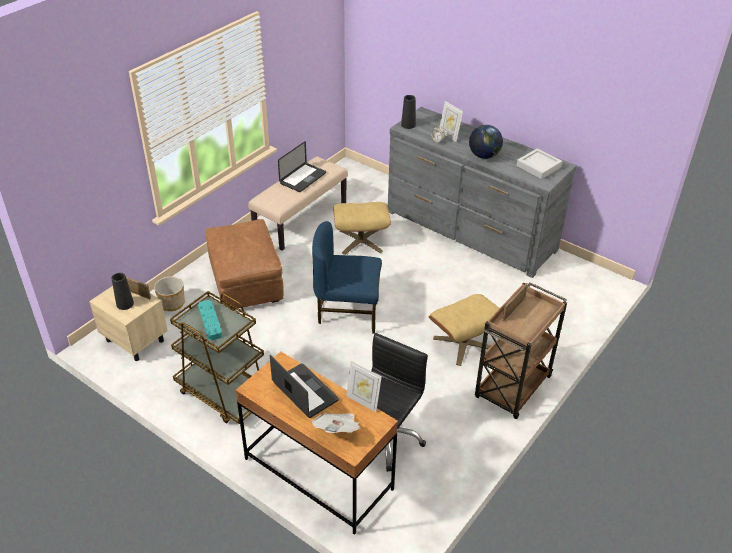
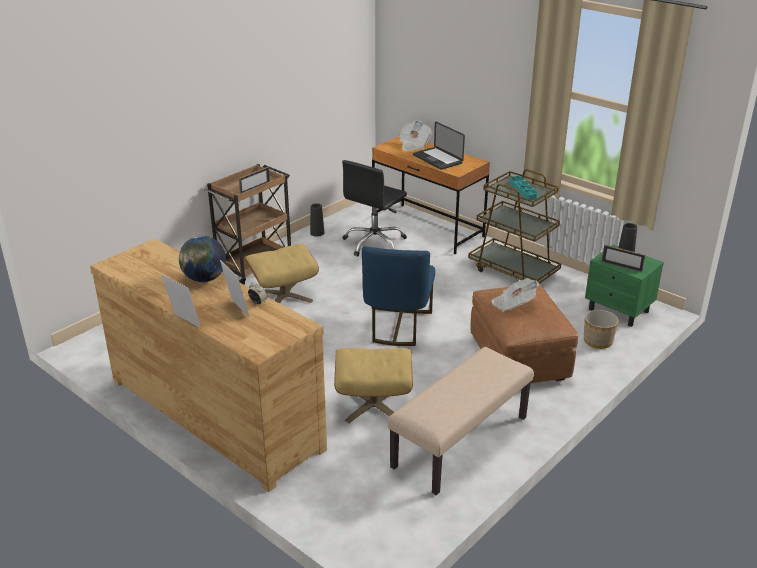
camera: 175 degrees left, 10 degrees down
beige nightstand [89,286,168,361] -> green nightstand [585,245,664,327]
laptop [278,141,326,192] -> none
blue chair [312,221,382,334] -> blue chair turned 90 degrees clockwise [362,246,435,346]
picture frame [346,361,382,412] -> picture frame moved to [161,274,201,328]
grey dresser [388,107,577,278] -> brown dresser [90,238,327,492]
black vase [401,95,416,129] -> black vase moved to [310,203,325,237]
grey tray [517,148,562,179] -> none
none -> newspaper [491,278,539,312]

